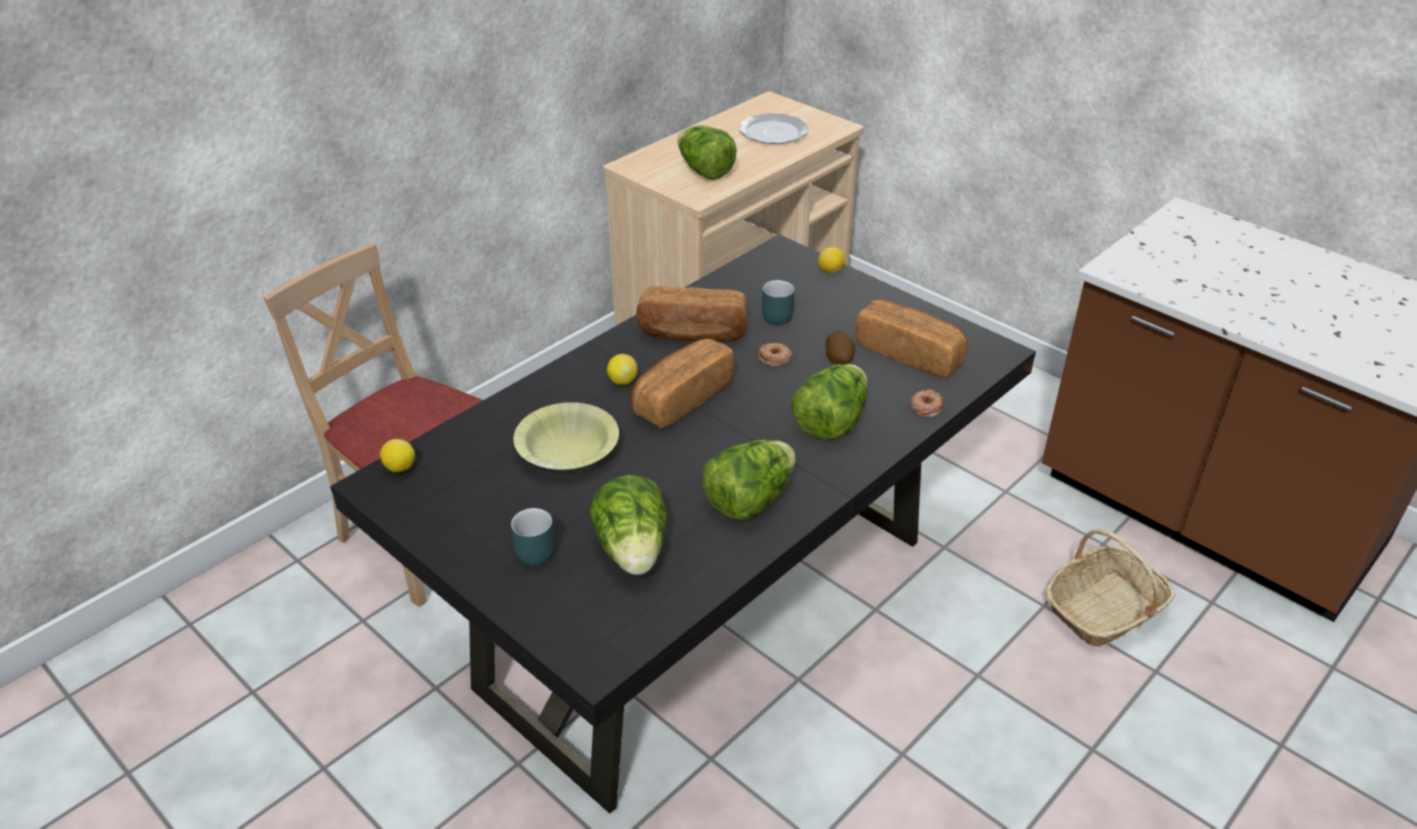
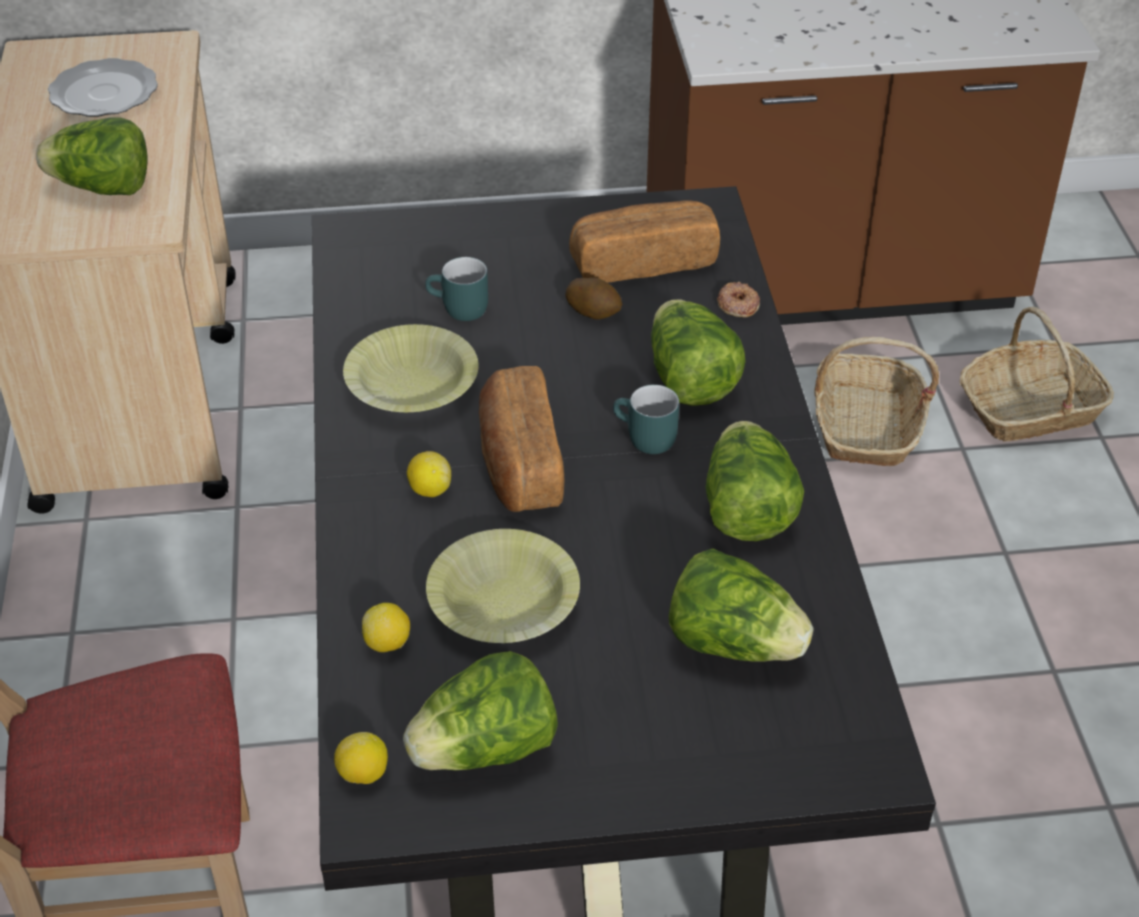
camera: 50 degrees left, 5 degrees up
turquoise mug [511,508,555,566] -> turquoise mug moved to [613,385,679,454]
bread [636,286,747,342] -> yellow bowl [343,324,479,412]
donut [758,343,792,366] -> none
lemon [818,247,845,273] -> lemon moved to [362,603,410,652]
none -> lettuce [403,651,558,770]
none -> basket [960,307,1114,442]

